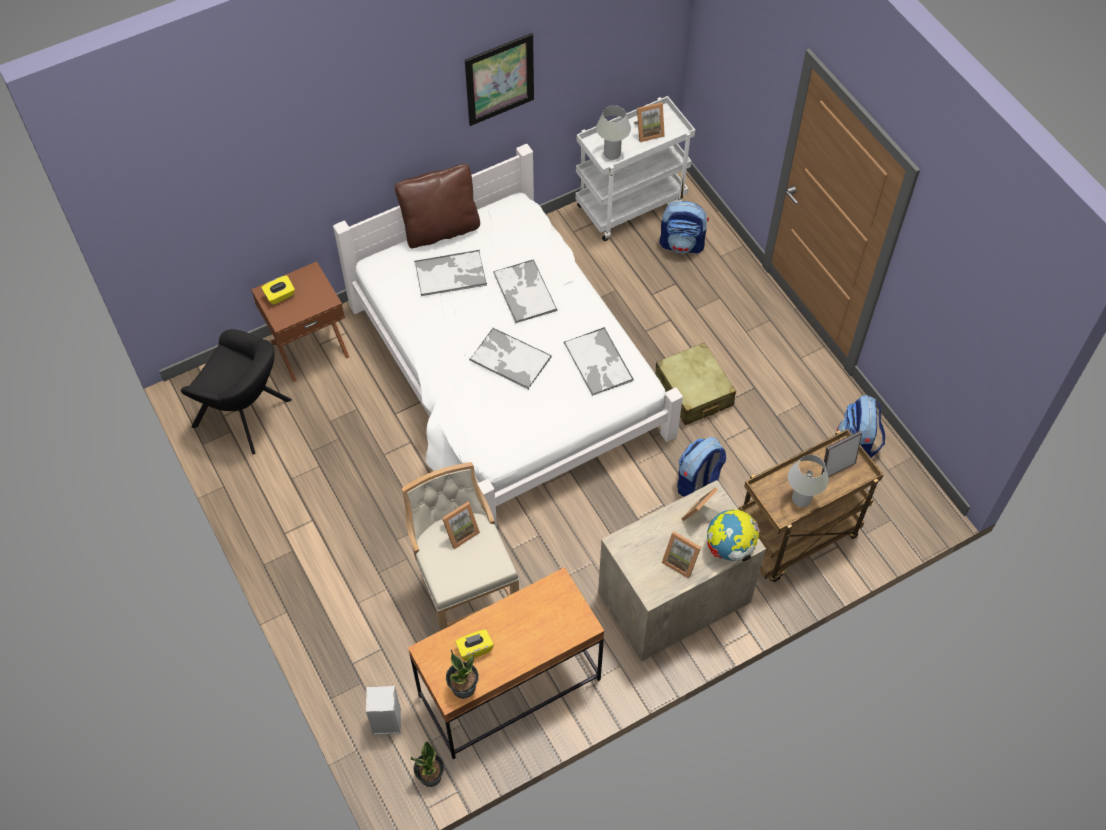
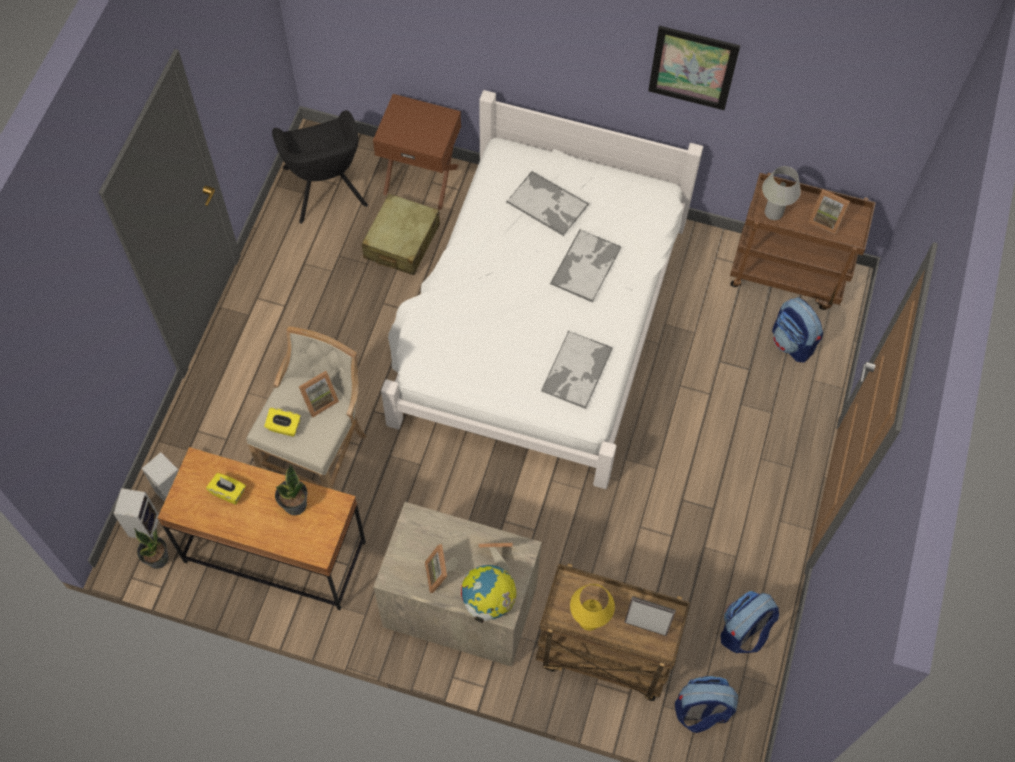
camera: 45 degrees right, 5 degrees up
yellow tissue box [261,275,295,305] -> yellow tissue box moved to [264,408,301,437]
brown pillow [395,164,480,249] -> none
picture frame [439,502,480,549] -> picture frame turned 45 degrees counterclockwise [298,371,339,418]
potted plant [446,650,479,699] -> potted plant moved to [275,465,308,515]
tray [469,327,552,390] -> none
white cart [575,96,695,241] -> brown cart [730,173,876,310]
beige suitcase [655,343,736,425] -> beige suitcase moved to [362,194,440,275]
backpack [677,437,726,497] -> backpack moved to [675,676,738,733]
white table lamp [788,455,829,507] -> yellow table lamp [570,584,615,631]
none -> speaker [113,488,159,538]

